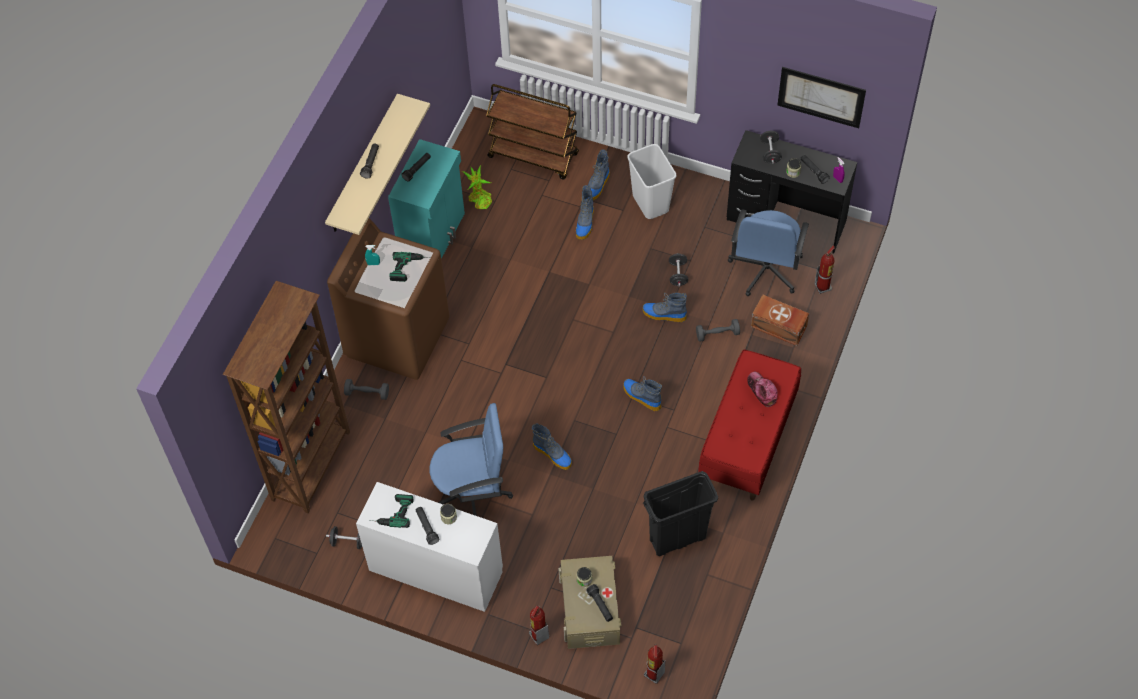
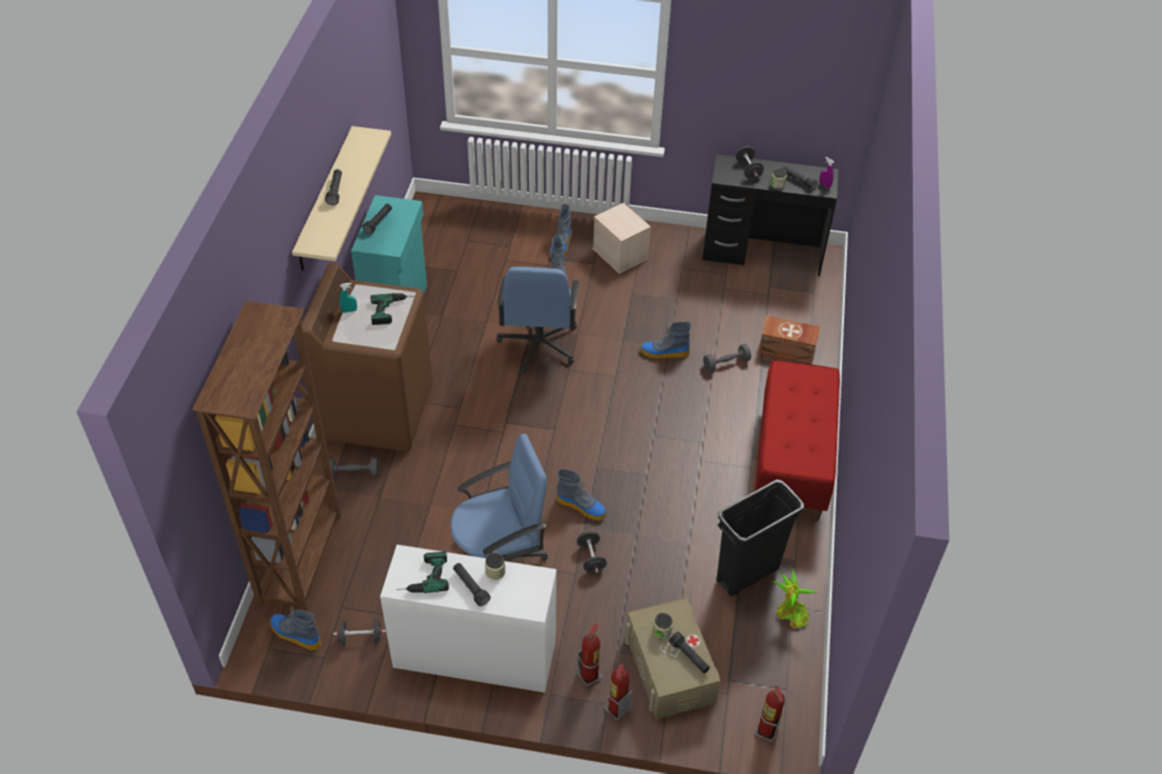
camera: 15 degrees left, 10 degrees down
potted plant [462,165,492,209] -> potted plant moved to [772,568,818,628]
brown cart [486,84,579,179] -> none
boot [623,376,662,411] -> boot moved to [270,606,321,650]
white trash can [627,144,676,219] -> beige storage box [593,203,651,274]
black dumbbell [669,253,688,287] -> black dumbbell moved to [577,531,607,573]
blue office chair [728,210,809,296] -> blue office chair moved to [497,267,579,373]
cap [747,372,778,407] -> none
picture [777,67,866,128] -> none
fire extinguisher [814,246,835,294] -> fire extinguisher moved to [577,623,602,687]

